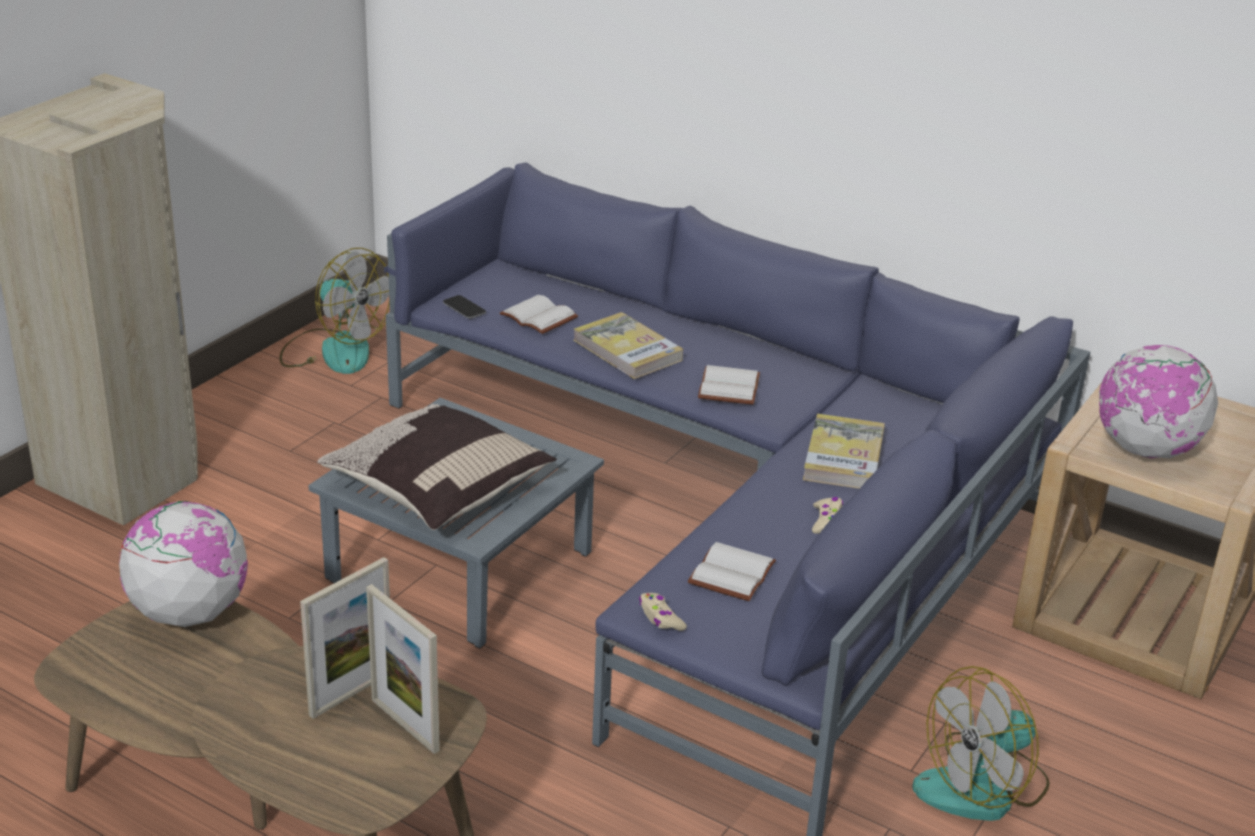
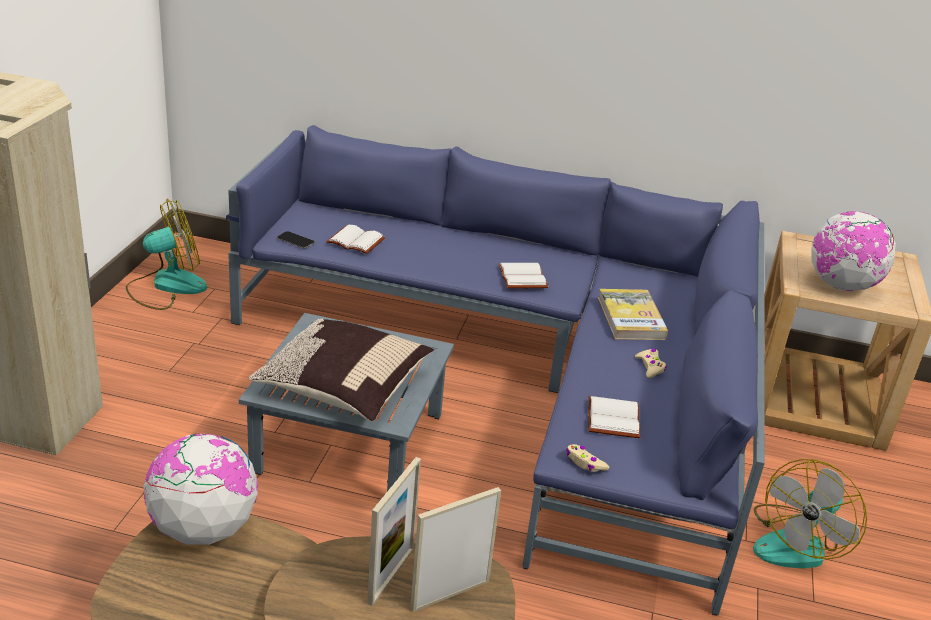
camera: 20 degrees left, 0 degrees up
fan [279,248,390,374] -> fan turned 45 degrees counterclockwise [126,198,207,310]
picture frame [366,584,440,754] -> picture frame turned 120 degrees clockwise [410,487,501,612]
book [573,312,683,379] -> none

